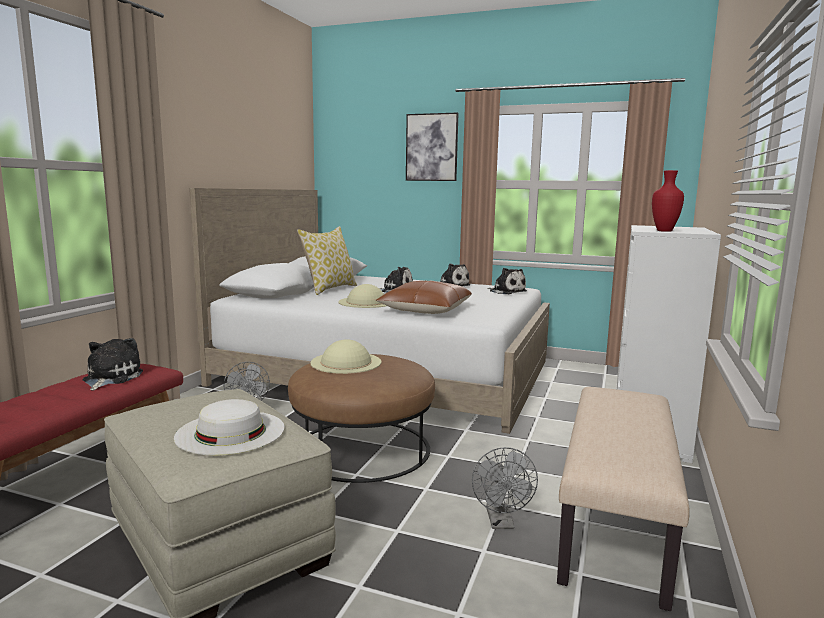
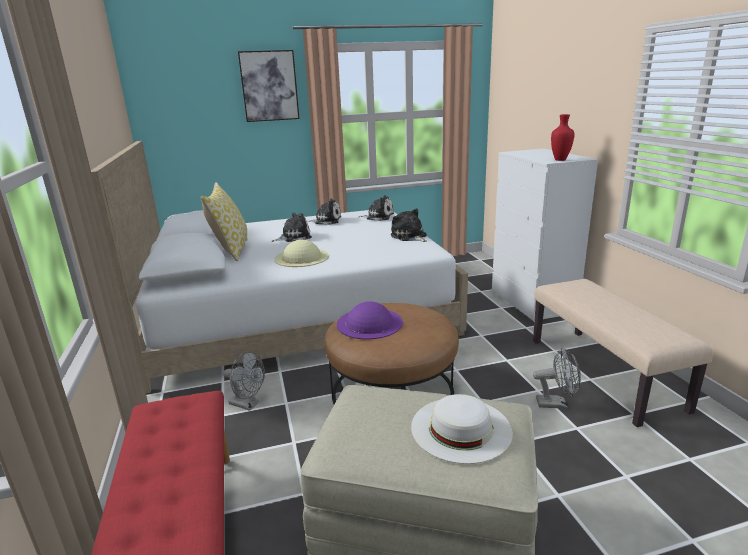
camera: 35 degrees left, 10 degrees up
plush toy [82,338,143,391] -> plush toy moved to [391,208,427,242]
beige hat [310,339,381,374] -> purple hat [337,301,403,340]
brown pillow [376,281,472,314] -> none
grey fan [472,447,538,529] -> grey fan turned 45 degrees counterclockwise [533,347,581,409]

